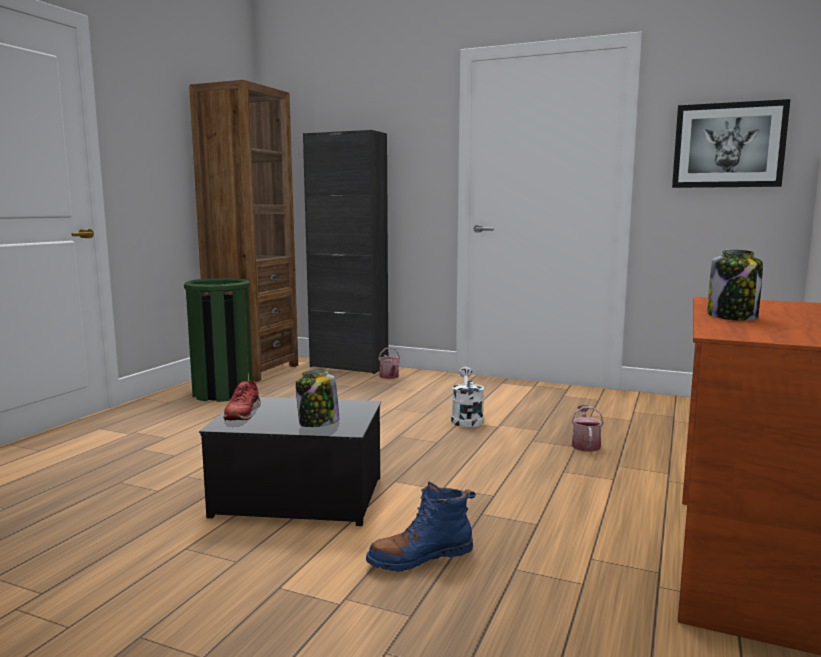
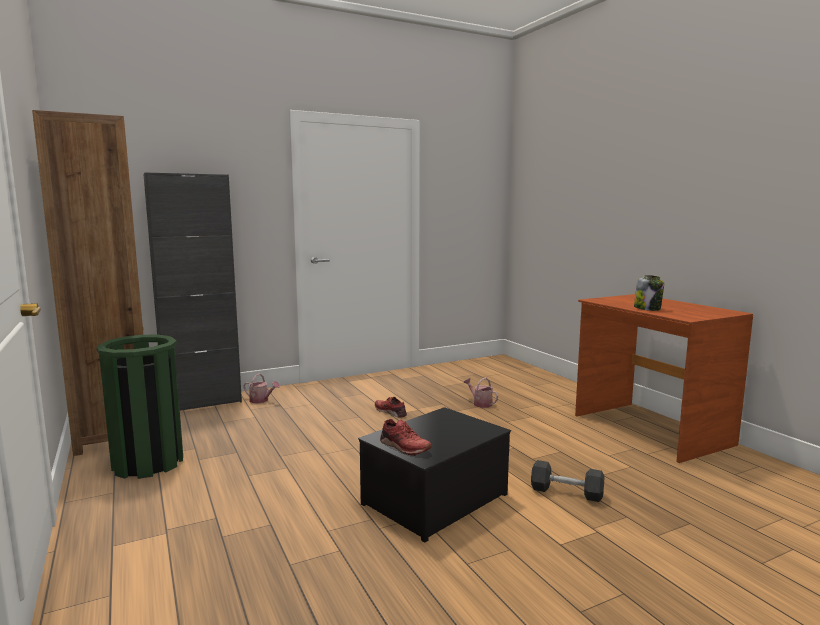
camera: 50 degrees left, 0 degrees up
jar [296,370,339,427] -> none
blue boot [366,482,476,572] -> grey dumbbell [531,460,605,502]
white watering can [451,367,484,427] -> red shoe [375,397,407,418]
picture [672,99,790,188] -> none

